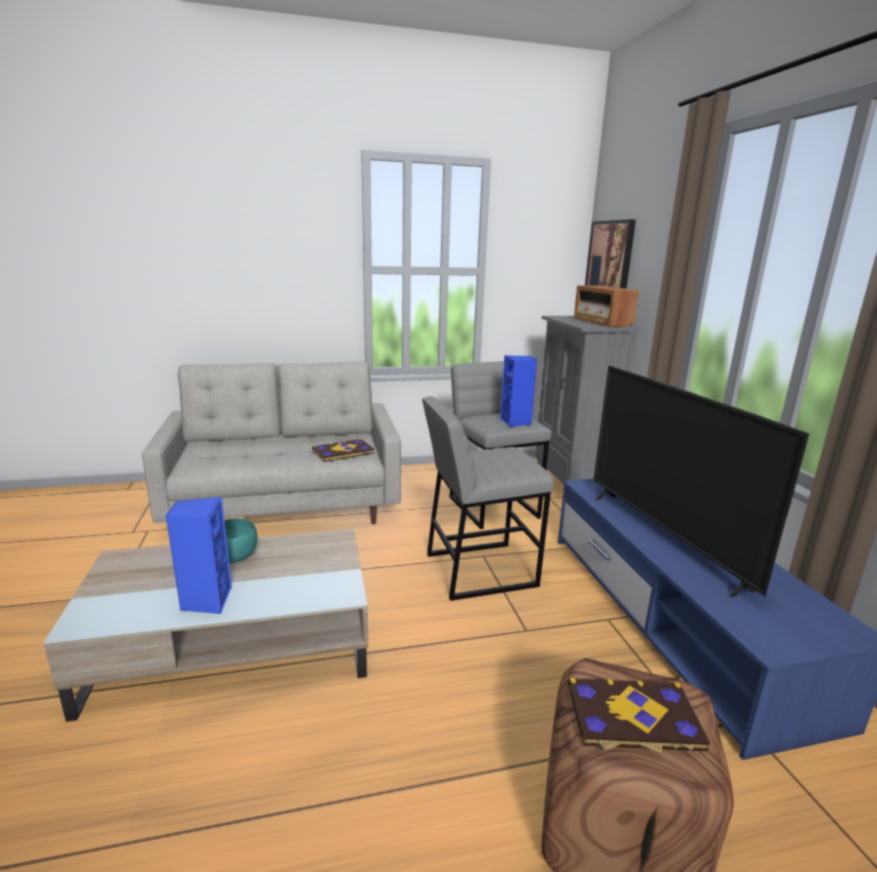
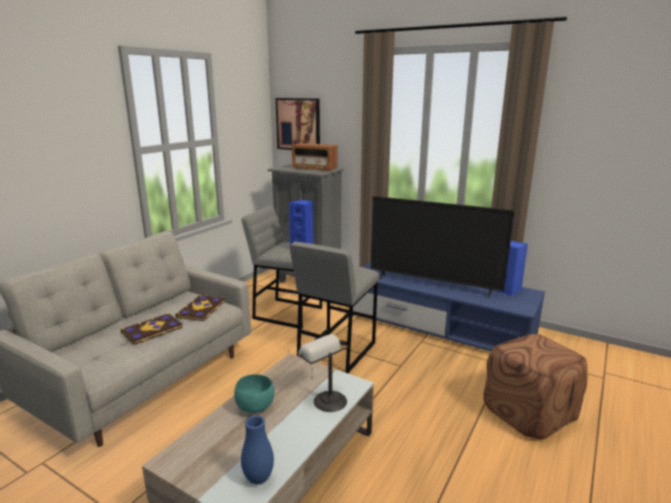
camera: 45 degrees left, 0 degrees up
blue speaker [165,497,232,614] -> blue speaker moved to [498,241,528,296]
book [568,678,710,753] -> book moved to [121,313,183,345]
none -> blue vase [241,415,274,484]
none -> table lamp [298,334,349,412]

